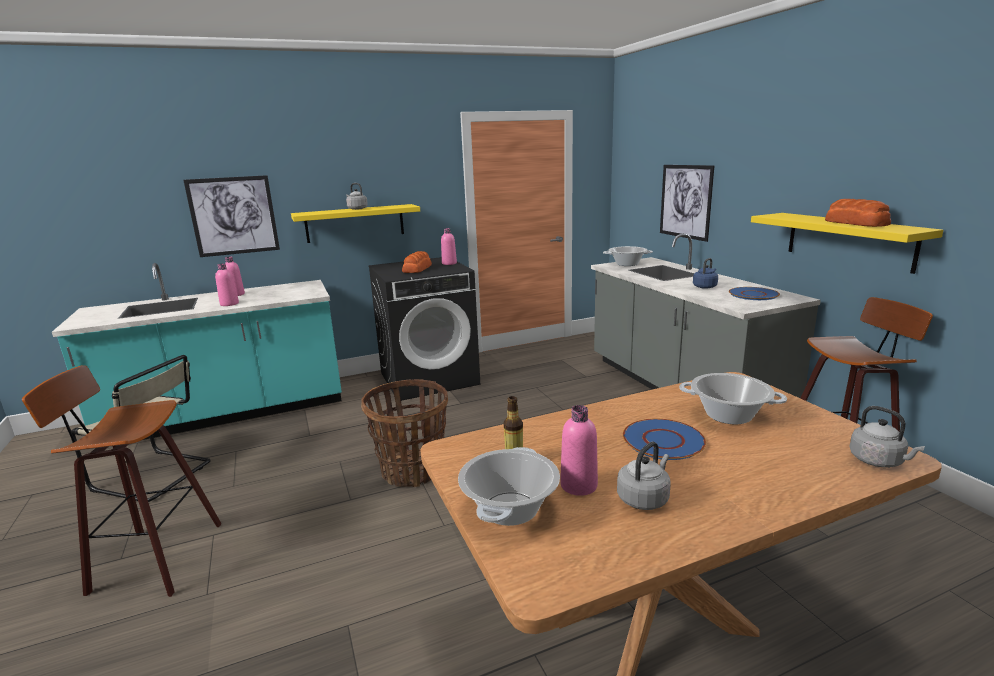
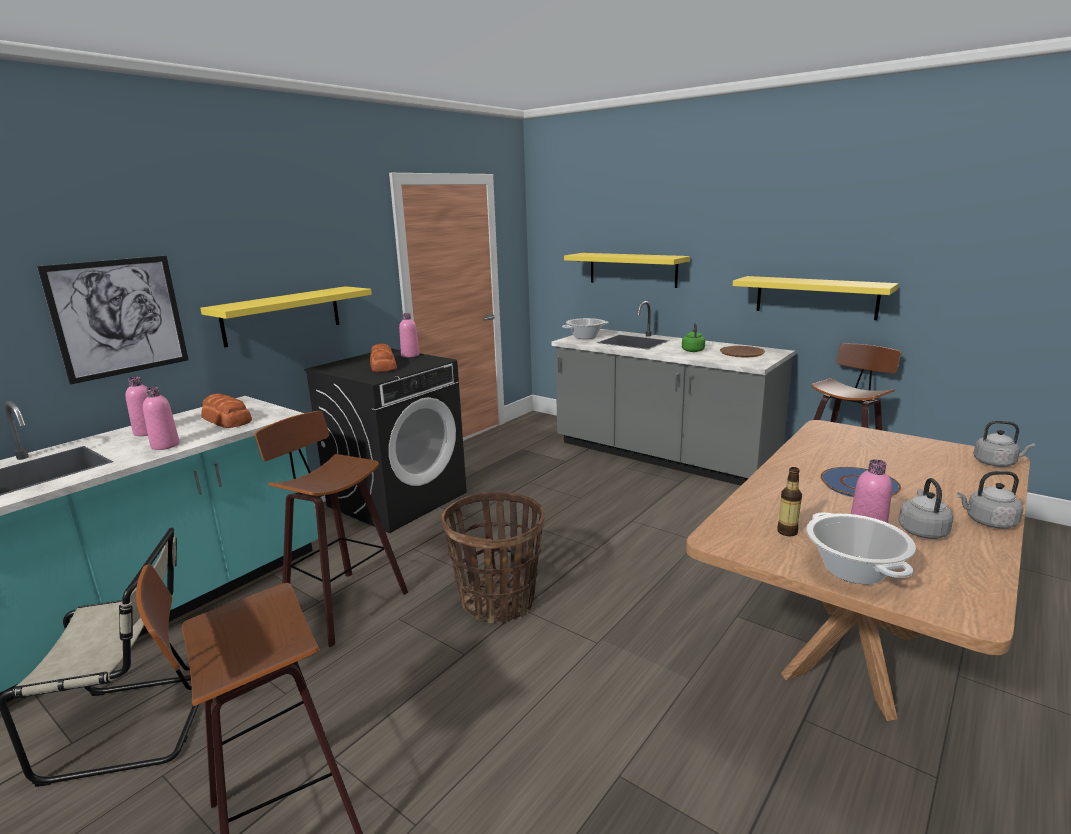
camera: 30 degrees left, 0 degrees up
grey kettle [346,183,368,210] -> grey kettle moved to [957,471,1023,529]
picture [660,165,714,242] -> yellow shelf [564,253,690,288]
cooking pot [679,373,787,424] -> none
blue kettle [693,258,718,289] -> green kettle [682,322,705,352]
blue plate [729,287,780,300] -> brown plate [720,346,765,357]
bread [825,199,891,227] -> bread moved to [201,393,252,428]
none -> stool [255,411,408,648]

